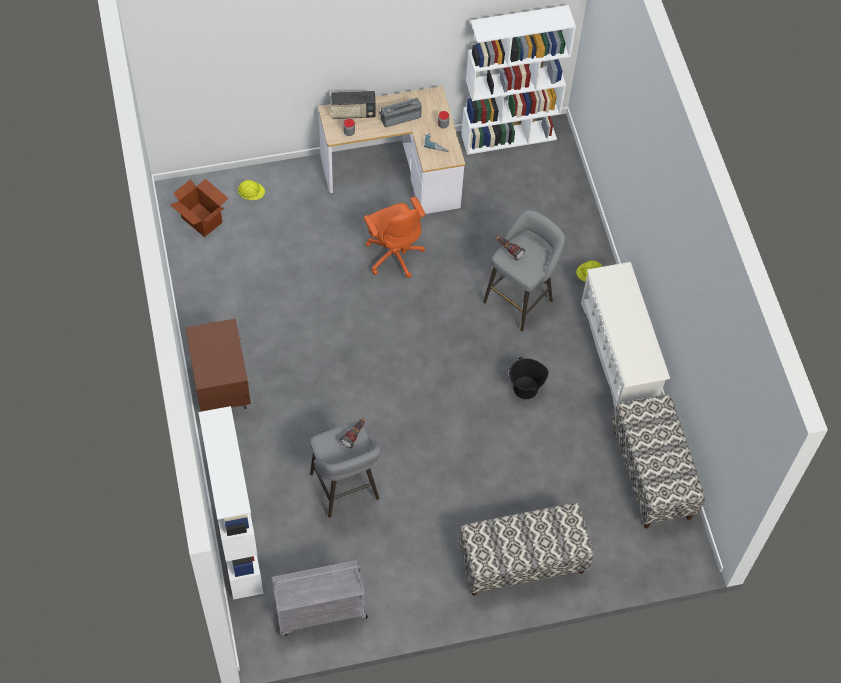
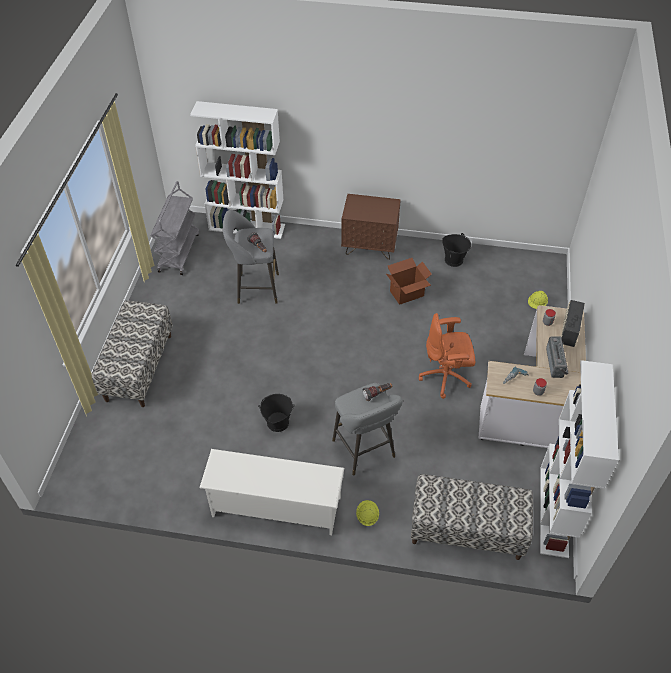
camera: 115 degrees right, 10 degrees down
cardboard box [170,179,229,237] -> cardboard box moved to [386,258,432,305]
bench [612,394,705,529] -> bench moved to [411,474,533,560]
none -> black bucket [442,233,471,267]

